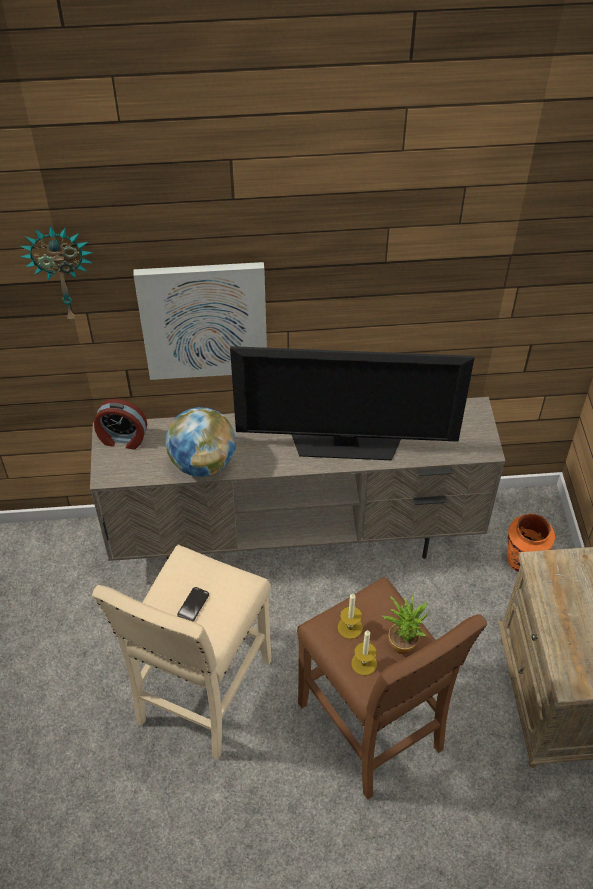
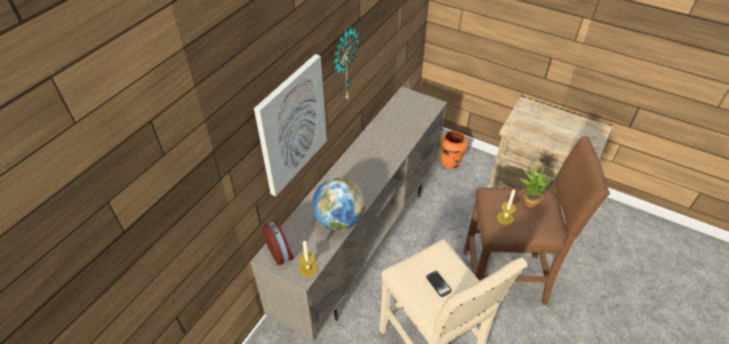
camera: 55 degrees left, 5 degrees down
wall clock [20,226,93,323] -> wall clock moved to [333,27,359,100]
alarm clock [94,399,147,449] -> alarm clock turned 75 degrees counterclockwise [262,221,294,265]
television [230,346,474,460] -> none
candle [351,630,377,675] -> candle moved to [299,240,317,277]

